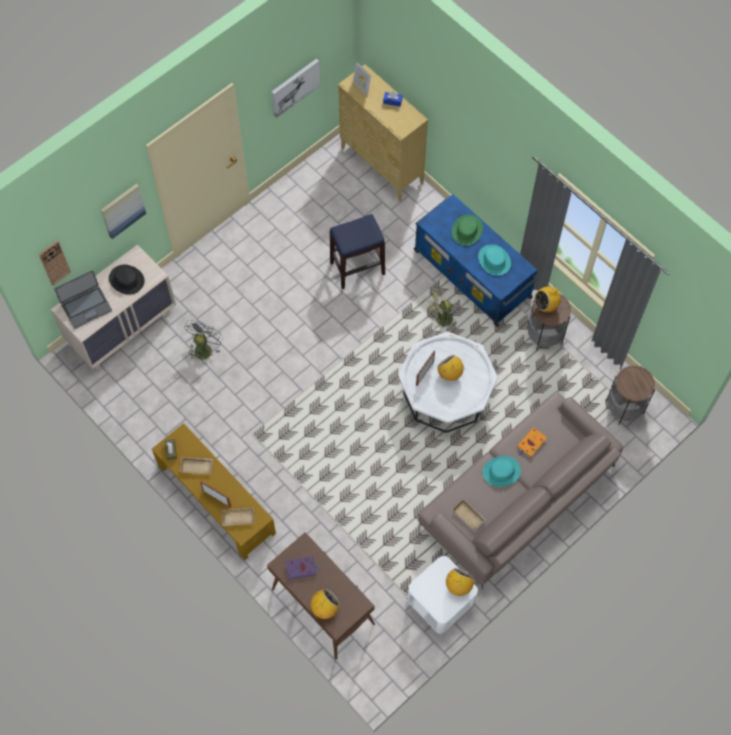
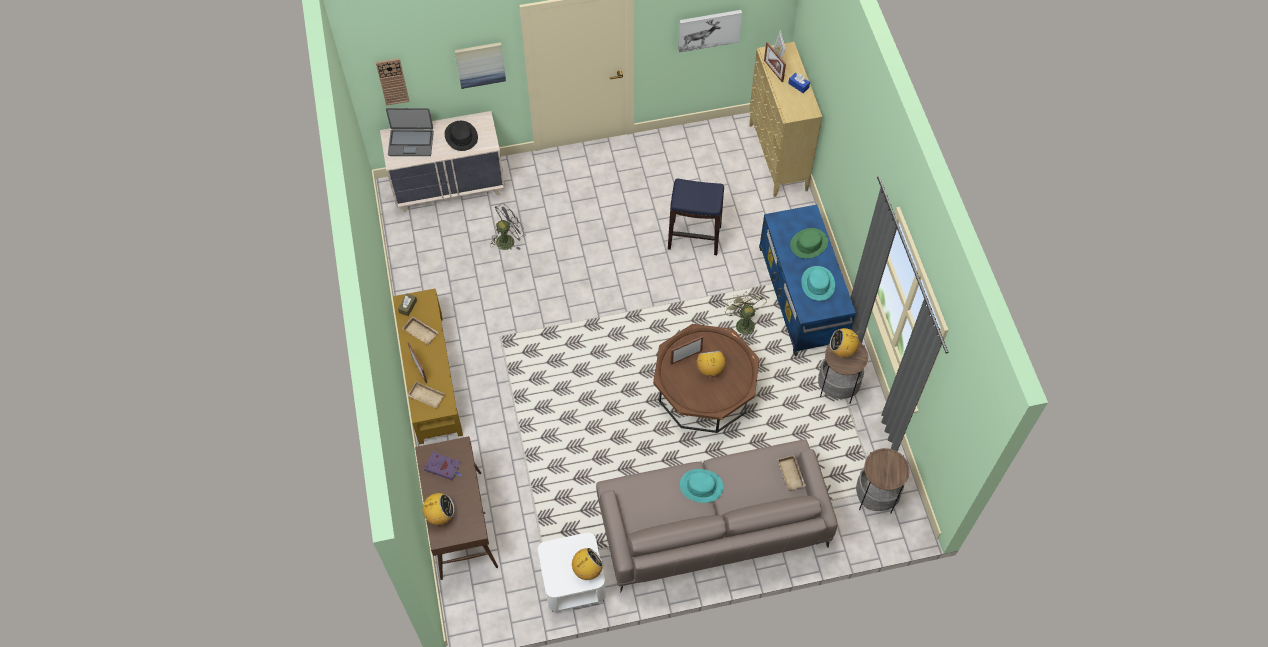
camera: 30 degrees right, 5 degrees down
white coffee table [398,331,498,433] -> brown coffee table [653,324,759,433]
green fan [427,288,456,331] -> green fan turned 60 degrees clockwise [724,290,767,338]
beige tray [452,499,486,531] -> beige tray moved to [777,455,806,491]
orange book [517,427,547,458] -> none
none -> picture frame [764,42,786,82]

